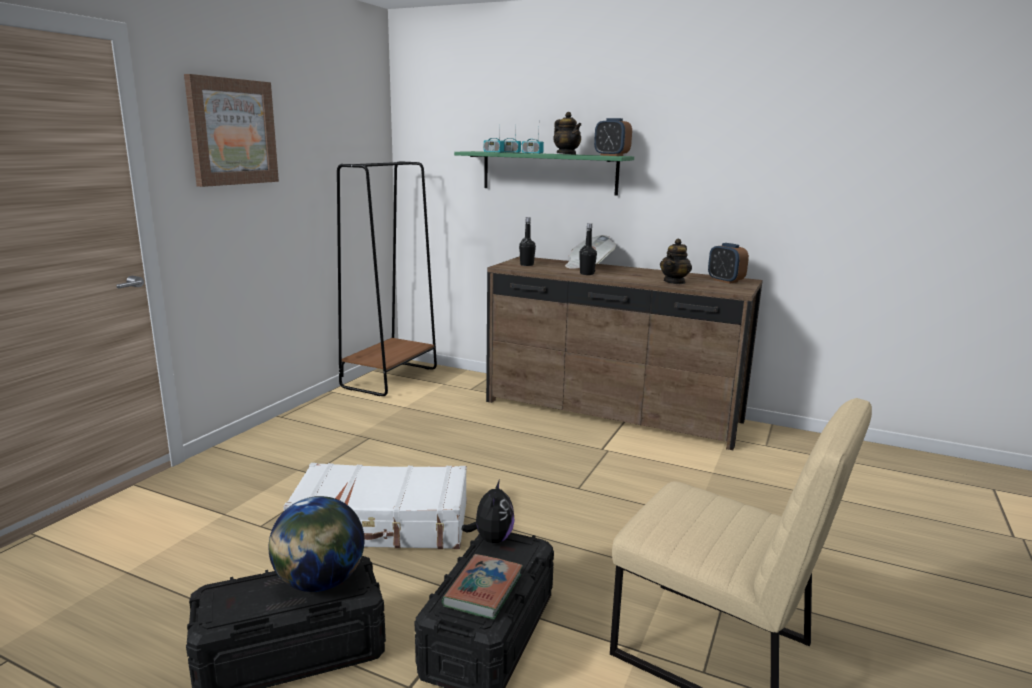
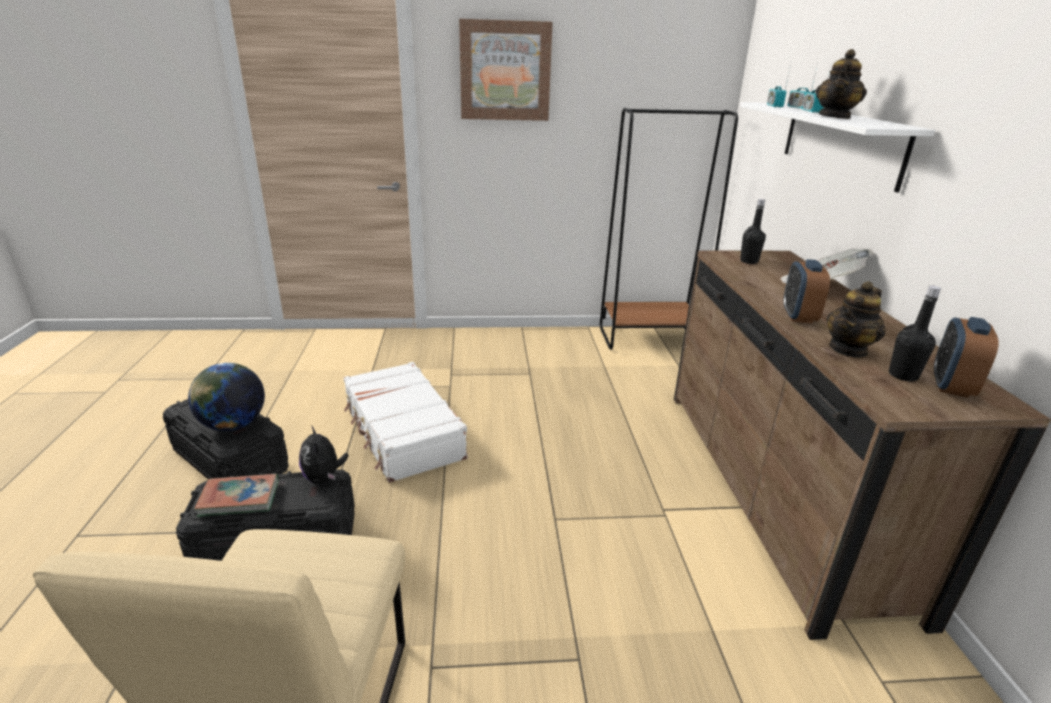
camera: 60 degrees right, 10 degrees up
green shelf [454,151,634,196] -> white shelf [740,102,935,192]
plush toy [462,479,514,543] -> plush toy turned 90 degrees clockwise [299,425,349,484]
black bottle [579,223,597,275] -> black bottle moved to [889,286,941,381]
alarm clock [594,118,632,156] -> alarm clock moved to [784,259,830,324]
teapot [660,239,692,284] -> teapot turned 45 degrees counterclockwise [827,281,886,358]

